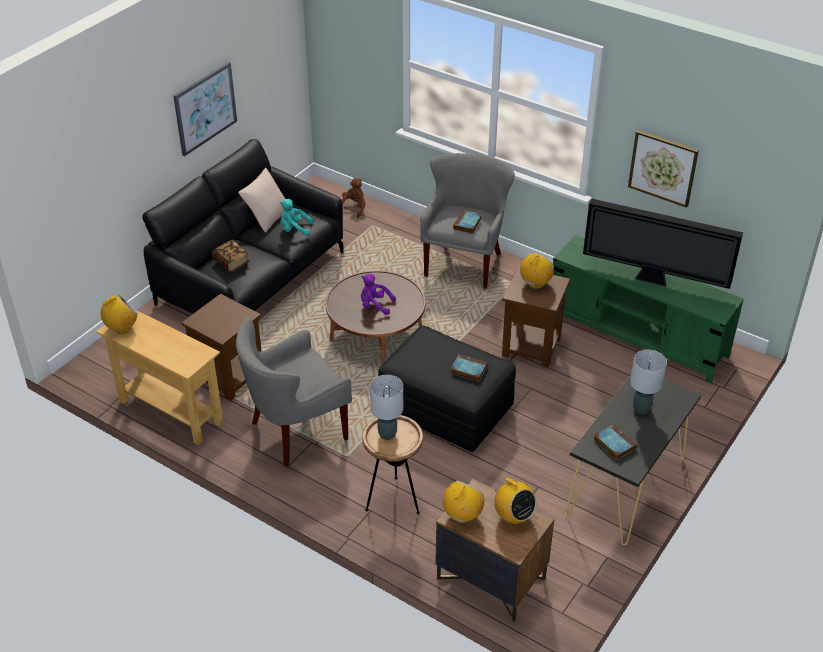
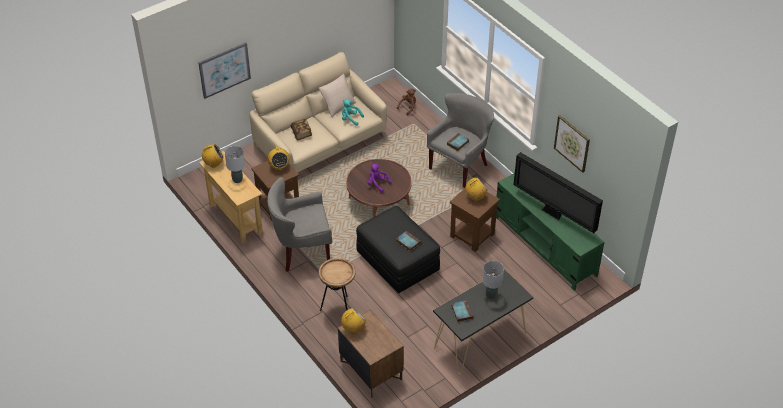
camera: 20 degrees right, 5 degrees up
black sofa [142,139,343,314] -> beige sofa [250,52,387,172]
picture [173,62,237,156] -> picture moved to [198,42,251,99]
grey table lamp [370,375,403,440] -> grey table lamp moved to [225,146,245,183]
radio [493,478,536,524] -> radio moved to [268,145,289,171]

